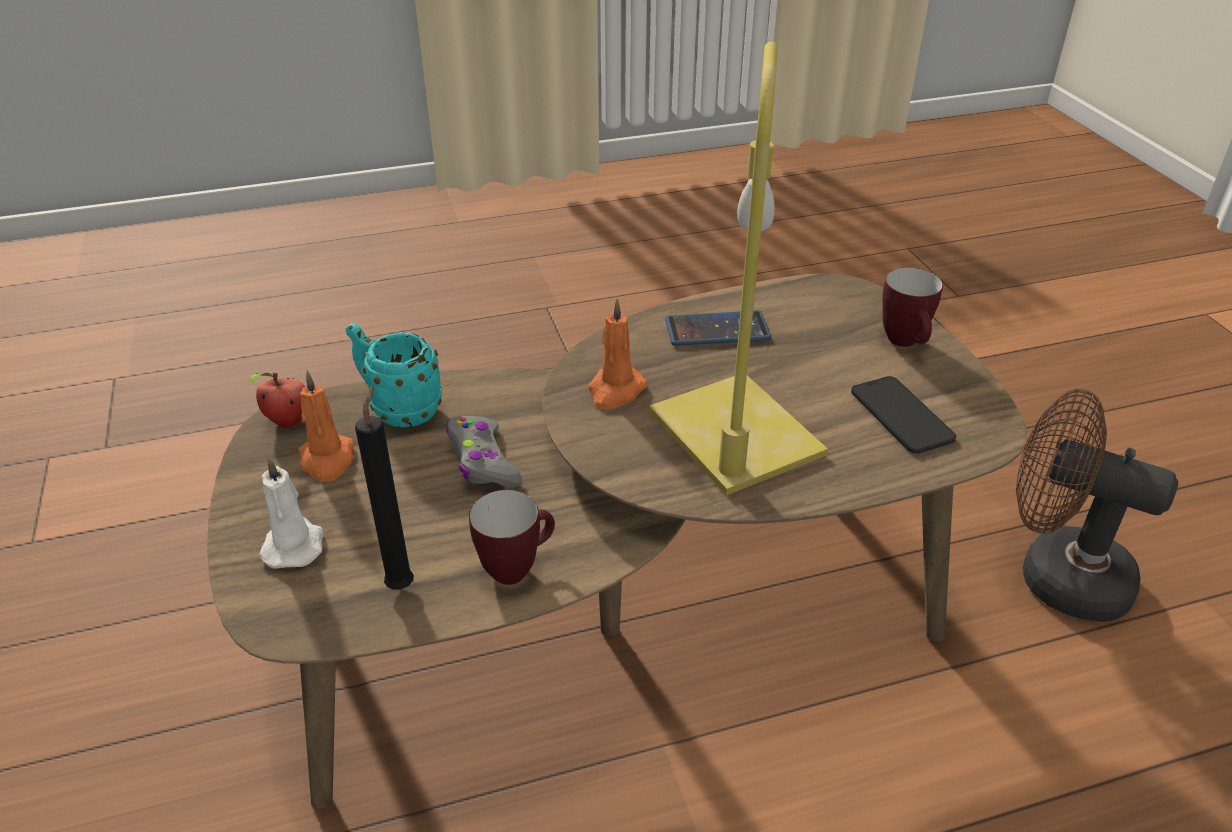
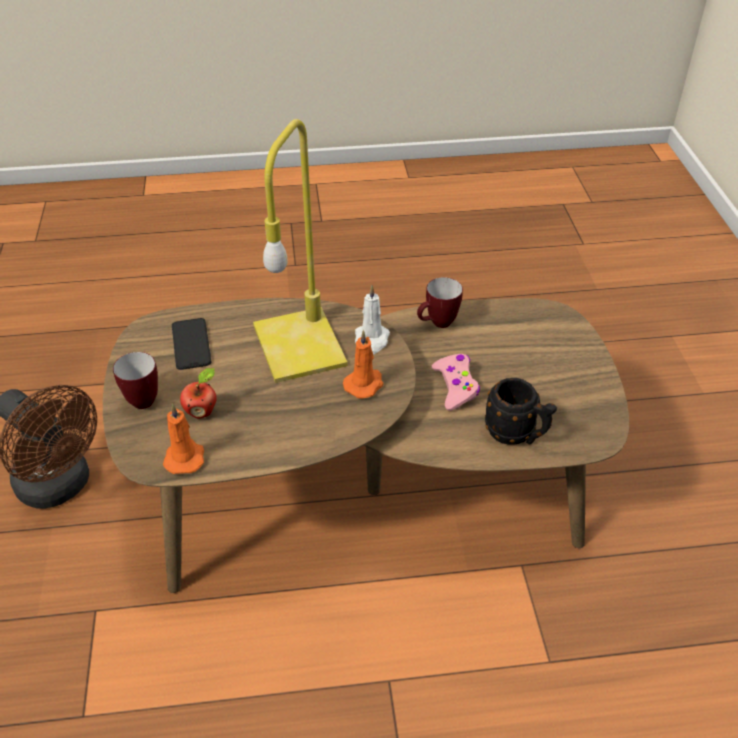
camera: 170 degrees left, 5 degrees up
apple [248,373,306,428] -> apple moved to [180,368,217,419]
white candle [259,456,324,569] -> white candle moved to [355,285,390,354]
orange candle [298,371,355,482] -> orange candle moved to [163,404,204,474]
turquoise mug [346,323,442,427] -> black mug [485,378,557,445]
black candle [355,385,414,590] -> none
grey game controller [446,416,522,488] -> pink game controller [432,354,480,411]
phone [665,310,771,346] -> none

